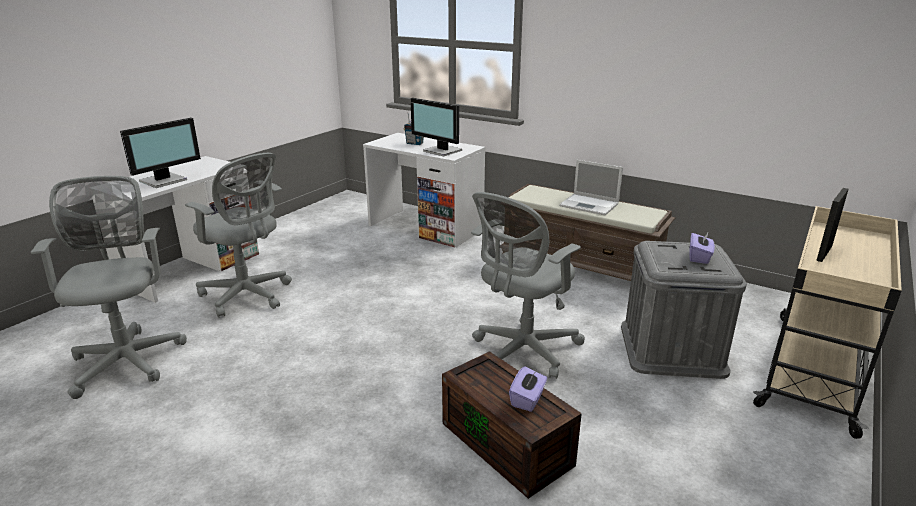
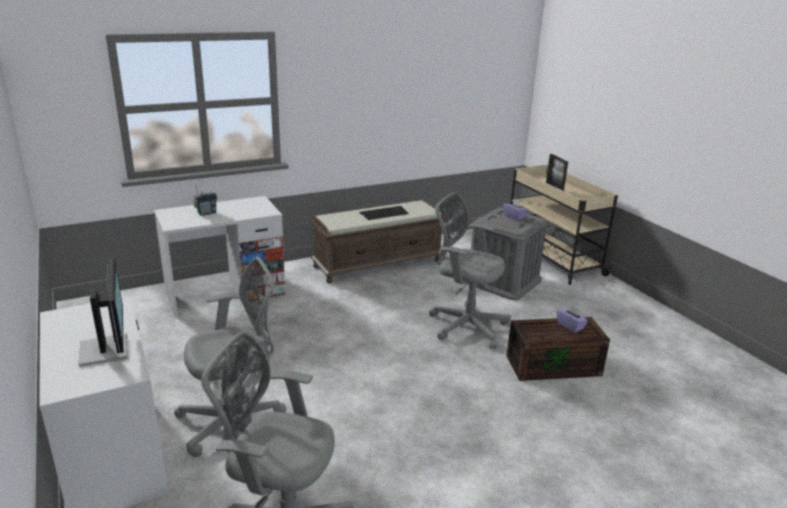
camera: 60 degrees left, 0 degrees up
monitor [410,98,462,156] -> none
grey office chair [471,192,585,379] -> grey office chair turned 135 degrees clockwise [429,192,511,349]
laptop [559,160,623,216] -> keyboard [360,206,409,220]

